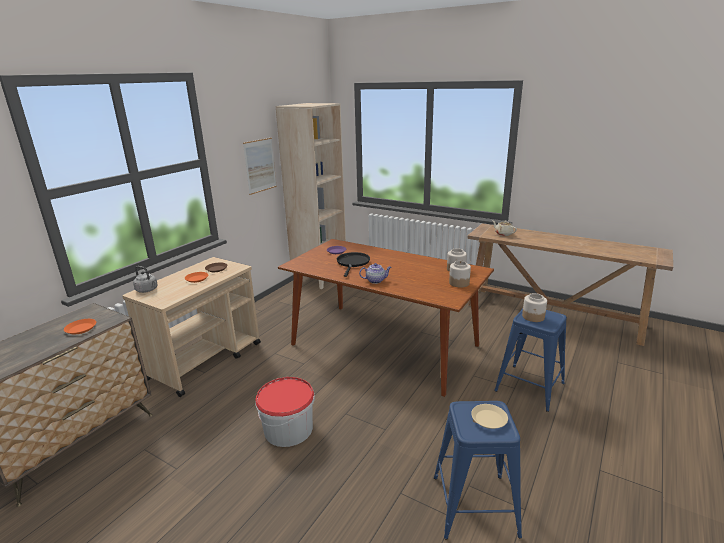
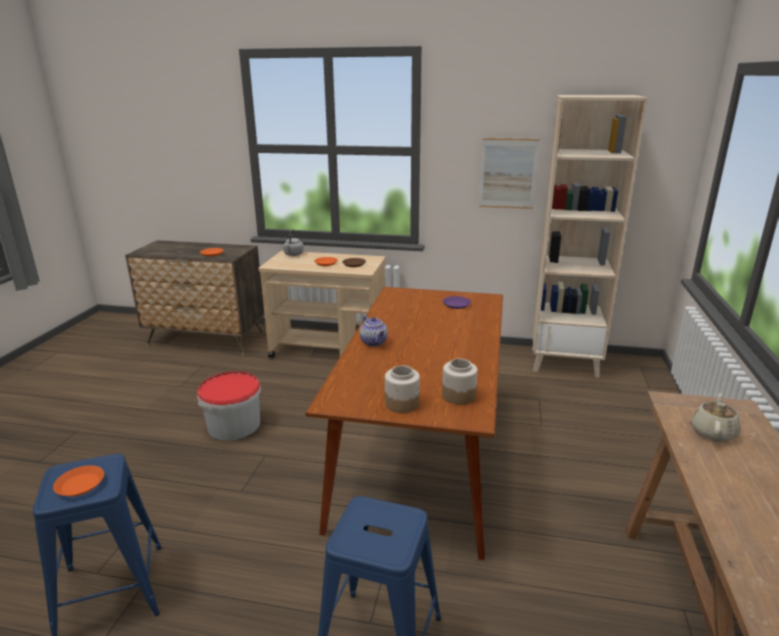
camera: 70 degrees right, 0 degrees up
black frying pan [337,252,370,277] -> none
beige plate [471,404,508,429] -> orange plate [53,465,104,497]
jar [522,293,547,322] -> none

